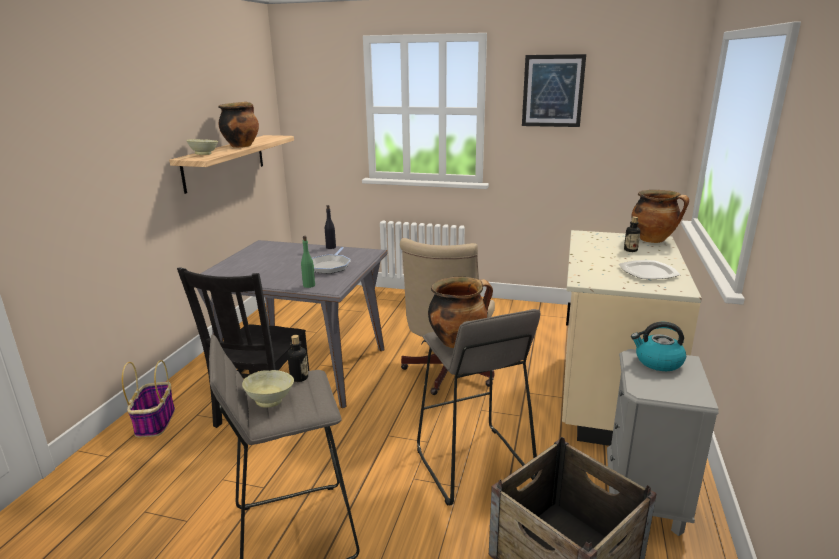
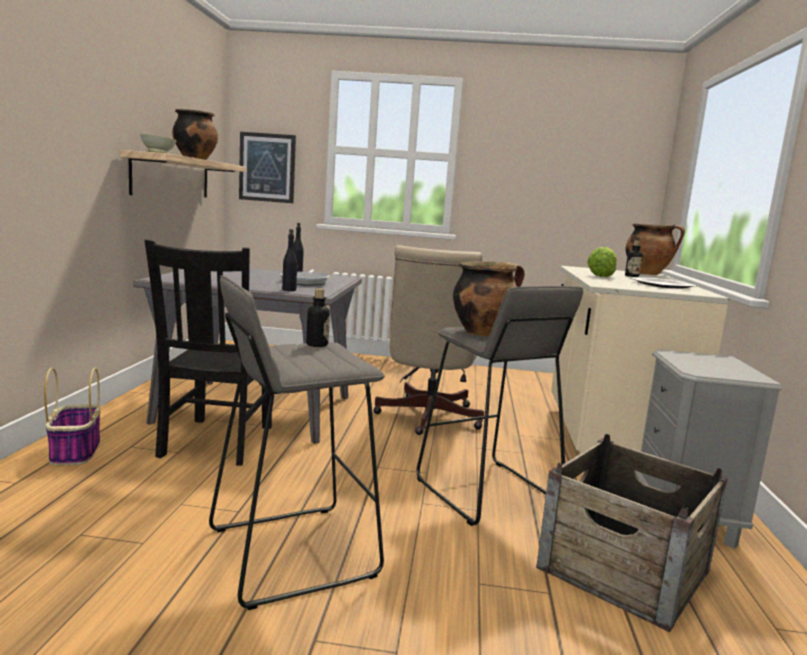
camera: 10 degrees left, 10 degrees down
beige bowl [242,370,294,408] -> none
green bottle [301,236,315,288] -> black bottle [282,229,298,291]
picture [522,54,586,127] -> picture moved to [239,132,296,203]
kettle [631,322,686,371] -> none
none -> lettuce [587,247,617,277]

